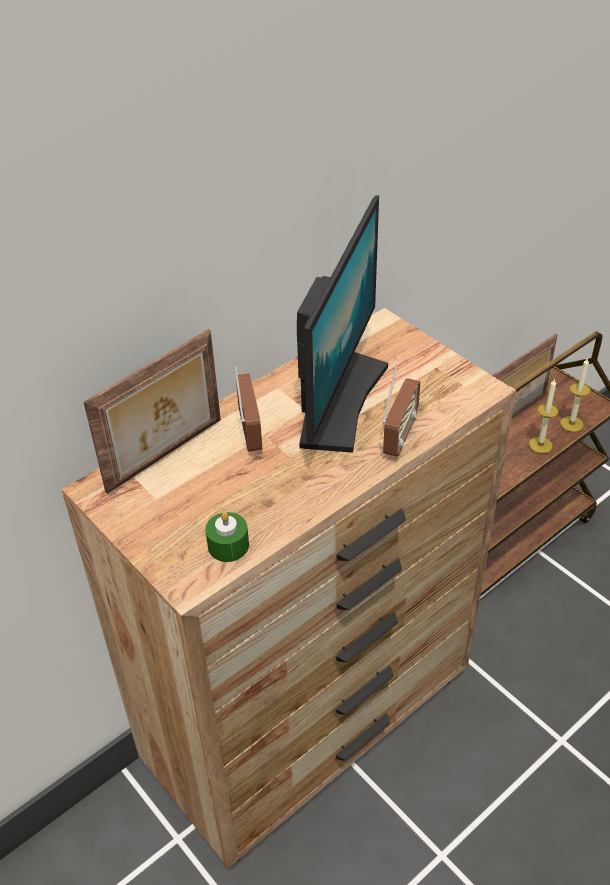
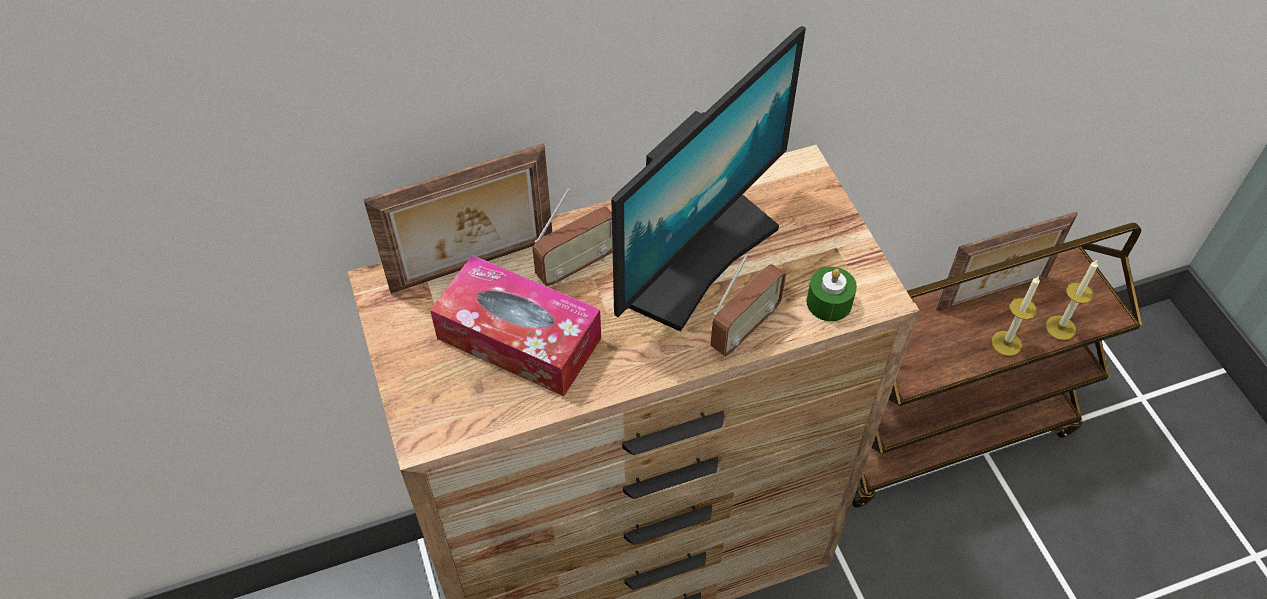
camera: 20 degrees right, 10 degrees up
green candle [205,512,249,562] -> green candle moved to [807,267,857,321]
radio [234,365,262,452] -> radio turned 45 degrees clockwise [532,189,613,286]
none -> tissue box [430,255,601,396]

